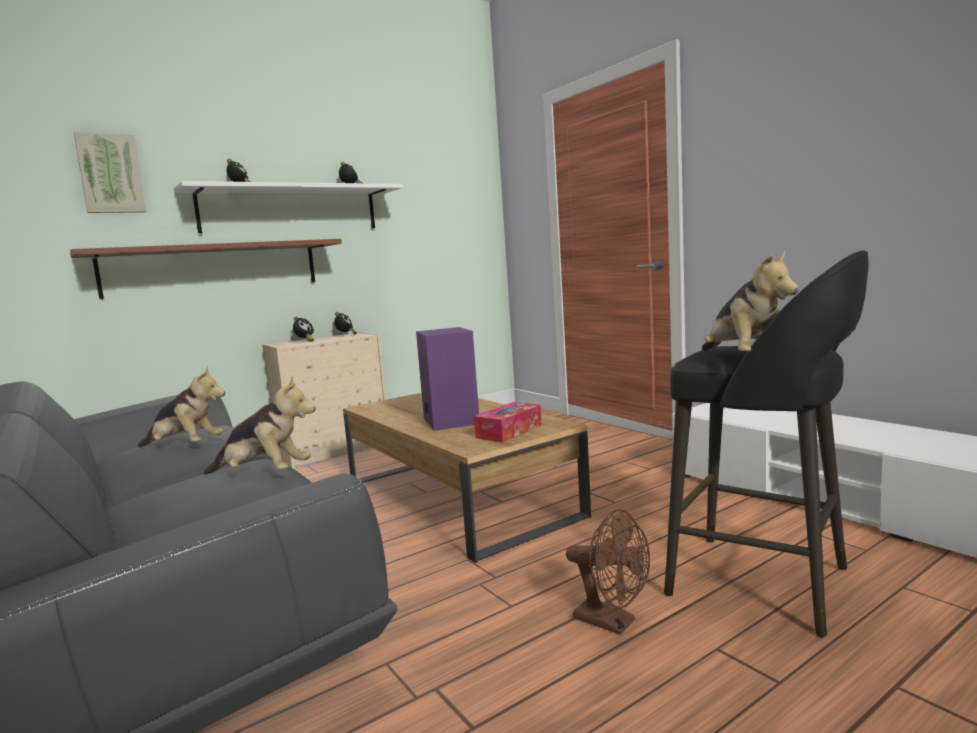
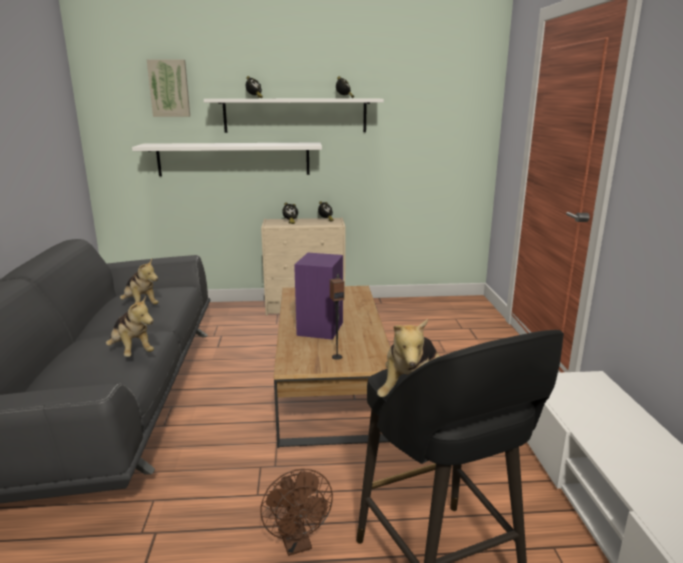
camera: 30 degrees right, 10 degrees up
brown shelf [70,239,342,299] -> white shelf [132,143,322,176]
tissue box [474,402,542,443] -> speaker [330,278,344,360]

